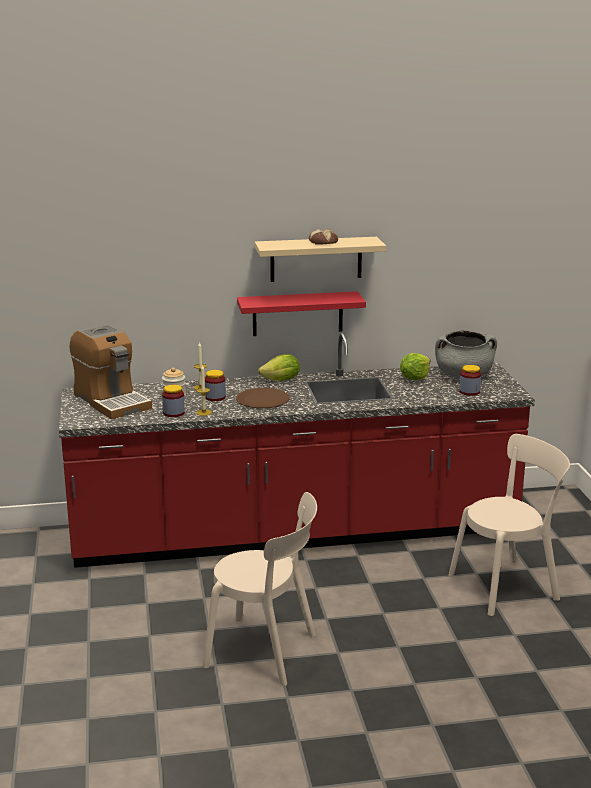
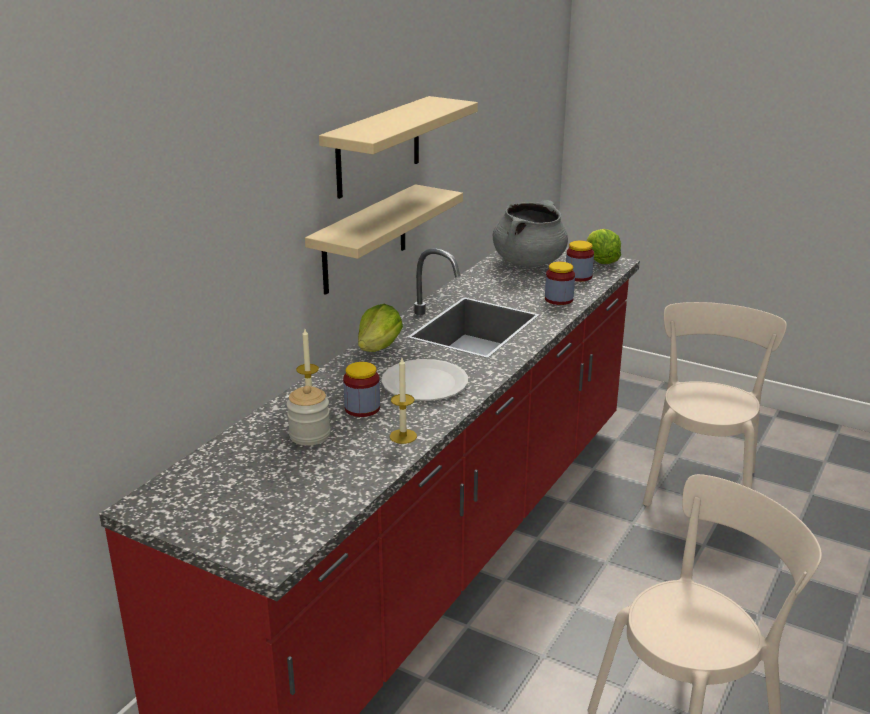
camera: 50 degrees left, 5 degrees up
coffee machine [70,324,152,419] -> none
jar [162,385,185,417] -> jar moved to [545,262,575,305]
brown plate [236,388,290,408] -> white plate [381,359,468,401]
red shelf [237,291,366,336] -> beige shelf [305,184,463,295]
bread [309,229,338,245] -> none
lettuce [400,353,430,380] -> lettuce moved to [587,229,621,264]

